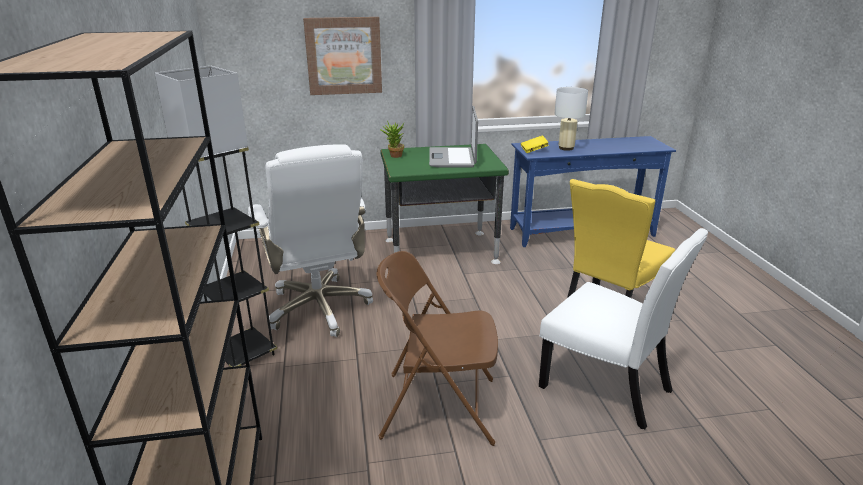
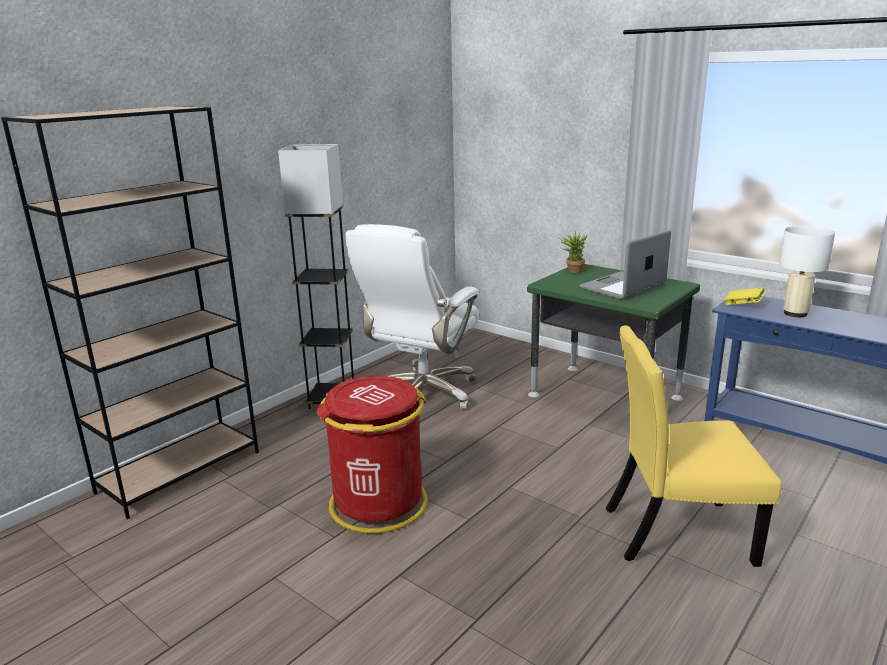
camera: 50 degrees right, 5 degrees down
picture [303,17,382,95] -> none
brown chair [377,251,498,446] -> red trash can [317,376,428,534]
white chair [539,228,708,429] -> none

